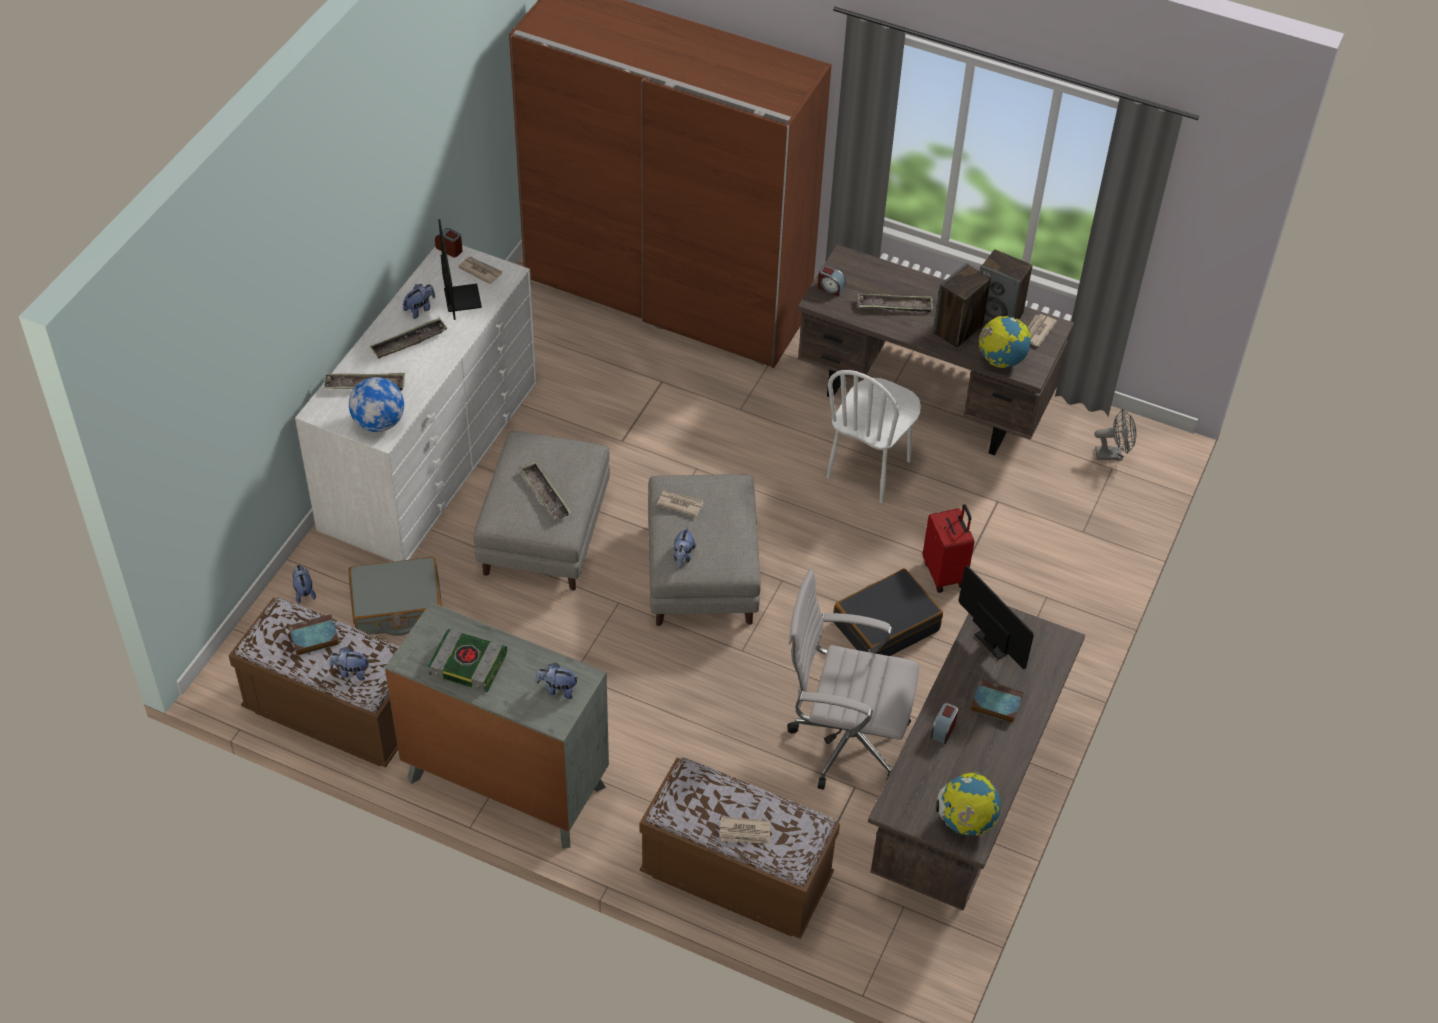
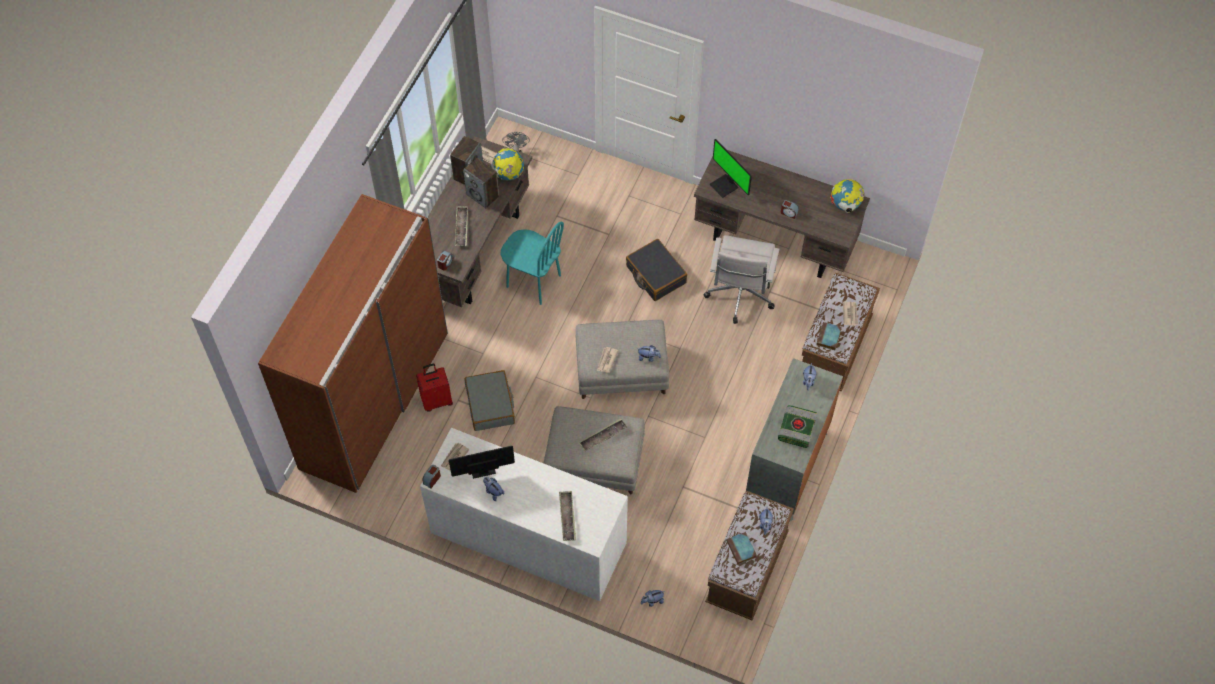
camera: 90 degrees left, 10 degrees up
globe [349,377,404,432] -> none
grey suitcase [349,557,442,636] -> grey suitcase moved to [464,370,515,431]
tray [369,318,448,359] -> none
white chair [827,370,921,503] -> turquoise chair [501,222,564,305]
red suitcase [923,504,974,593] -> red suitcase moved to [416,364,453,411]
monitor [958,566,1034,669] -> monitor turned 90 degrees counterclockwise [710,139,752,198]
book [970,679,1024,724] -> book moved to [816,322,842,350]

